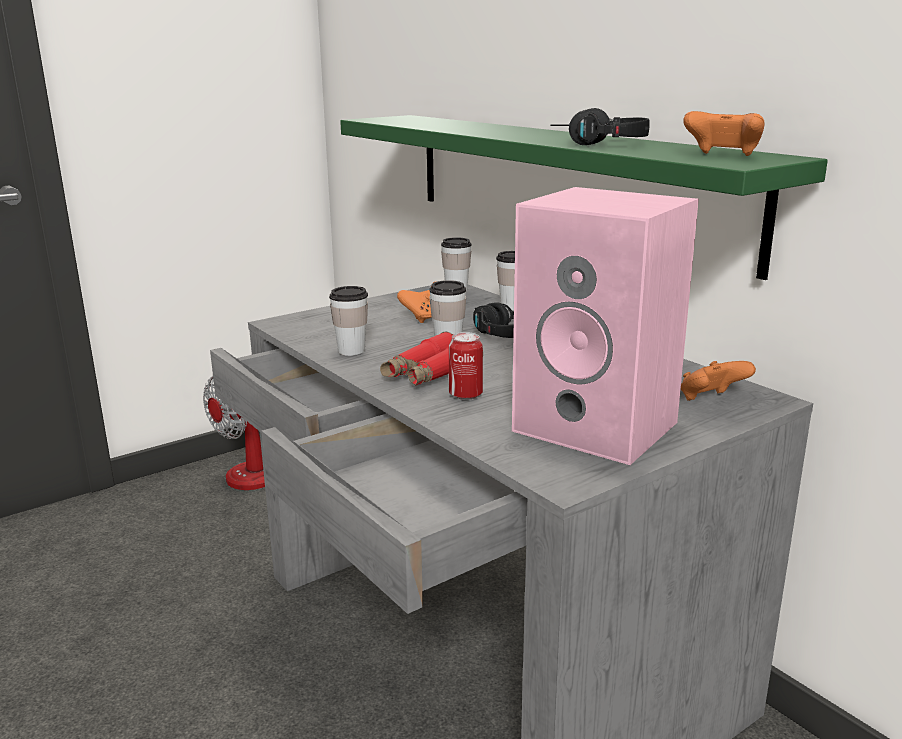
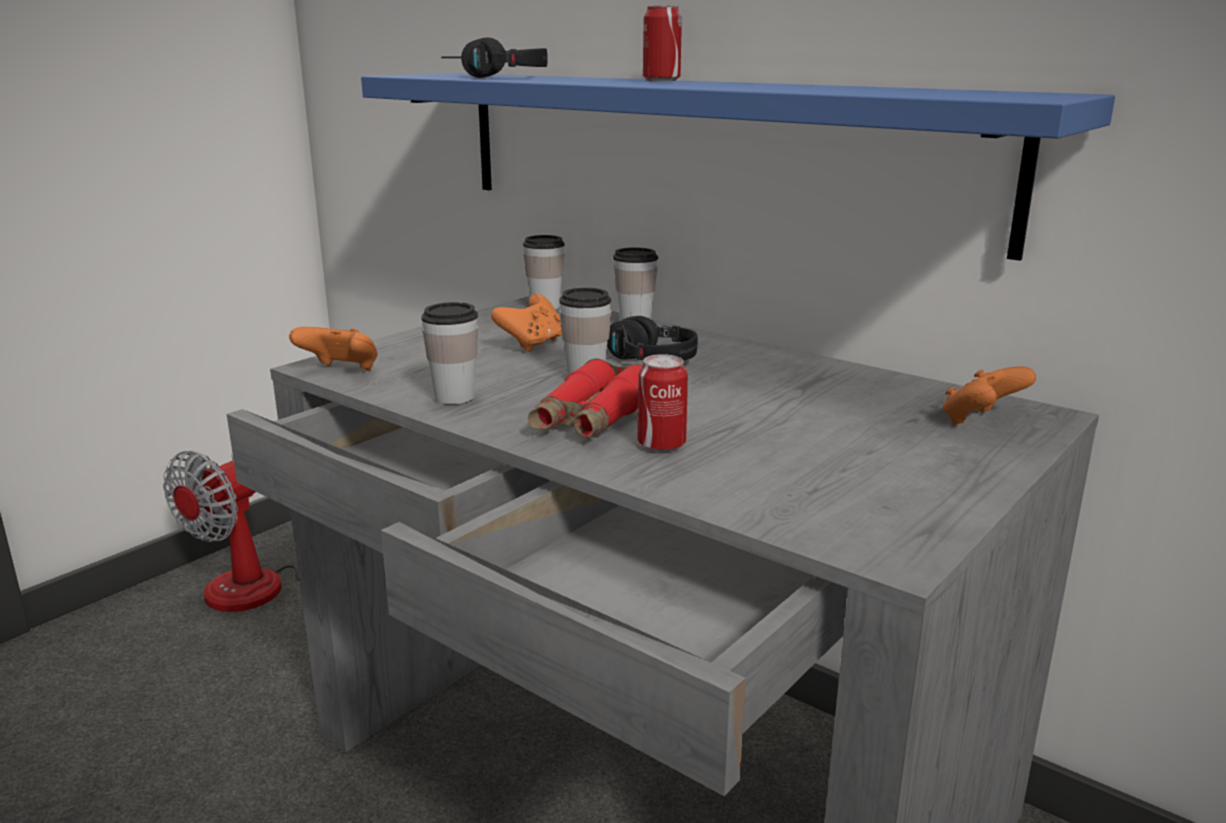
camera: 15 degrees left, 0 degrees up
green shelf [340,115,828,280] -> blue shelf [361,73,1115,261]
pink speaker [512,187,699,465] -> none
black headphones [550,108,650,145] -> black headphones moved to [441,37,548,78]
orange game controller [683,111,765,156] -> orange game controller moved to [289,327,378,371]
none -> can [643,6,682,81]

